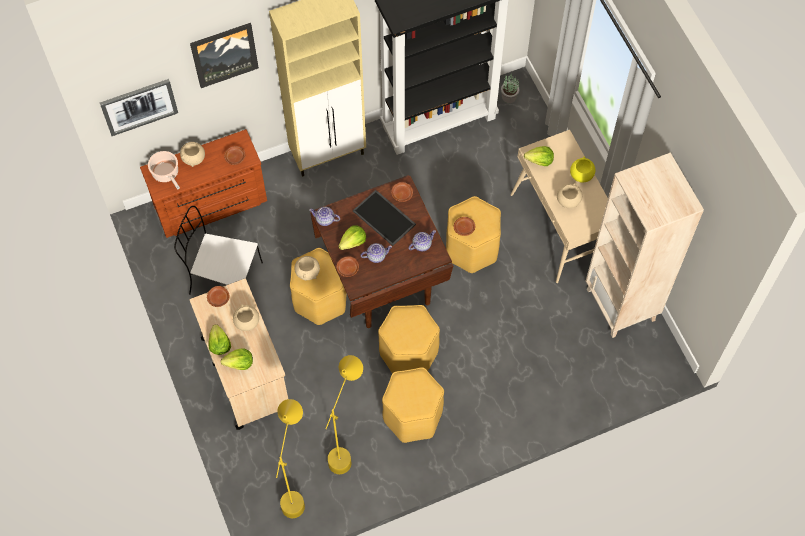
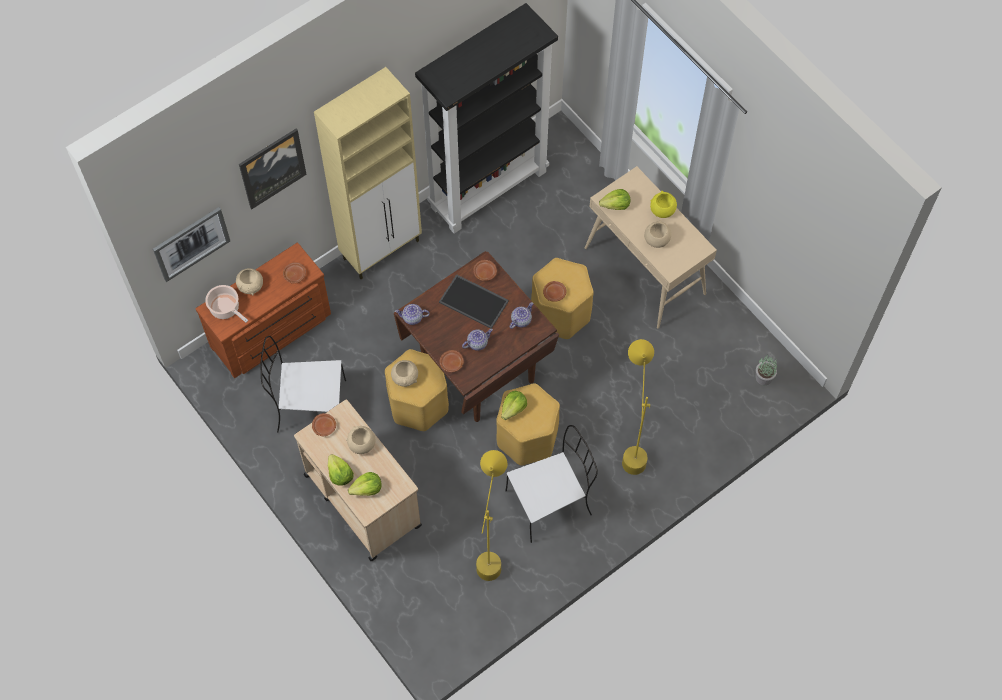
camera: 15 degrees left, 0 degrees up
yellow floor lamp [276,399,305,518] -> yellow floor lamp moved to [622,339,654,475]
lettuce [338,226,366,250] -> lettuce moved to [501,391,527,420]
yellow stool [382,367,444,443] -> white chair [505,425,598,543]
potted plant [501,73,519,103] -> potted plant moved to [756,355,777,385]
beige bookcase [586,153,704,338] -> none

